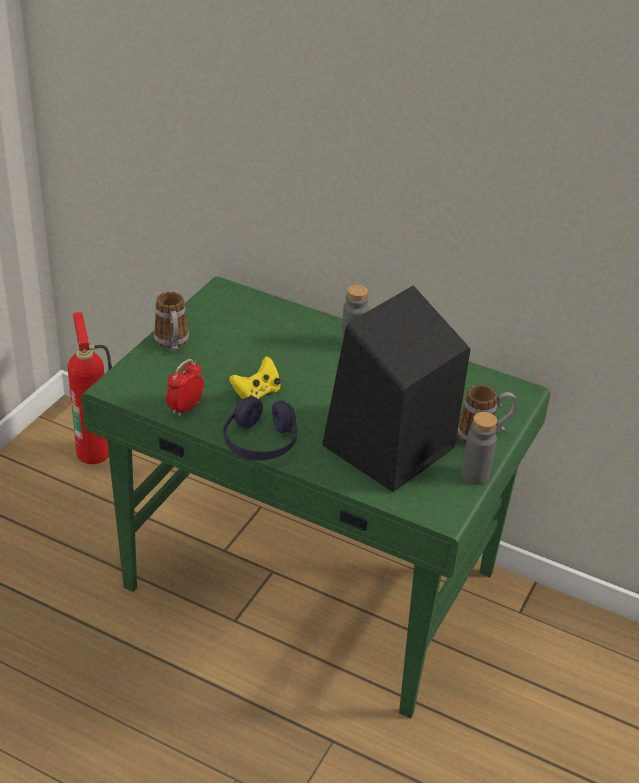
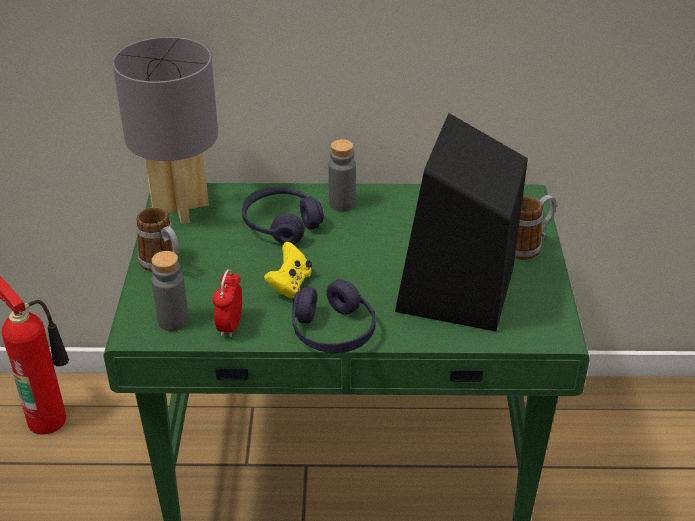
camera: 25 degrees left, 0 degrees up
grey bottle [461,412,497,485] -> grey bottle moved to [151,251,189,331]
none -> grey table lamp [113,37,218,224]
none -> purple headphones [242,187,324,244]

